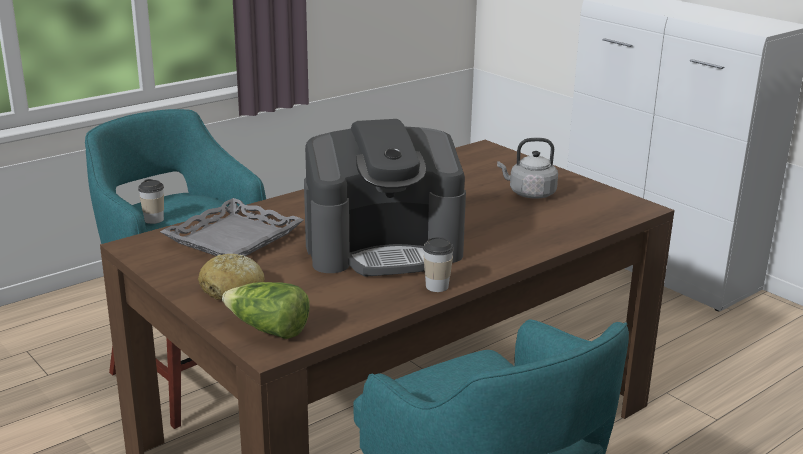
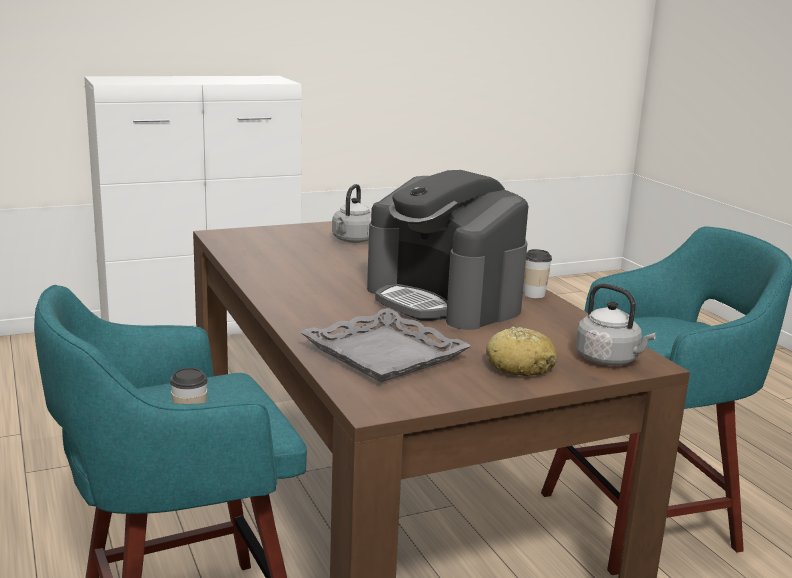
camera: 75 degrees left, 5 degrees down
lettuce [222,282,310,339] -> grey kettle [576,283,656,365]
coffee machine [304,119,466,277] -> coffee machine turned 135 degrees clockwise [367,170,528,330]

